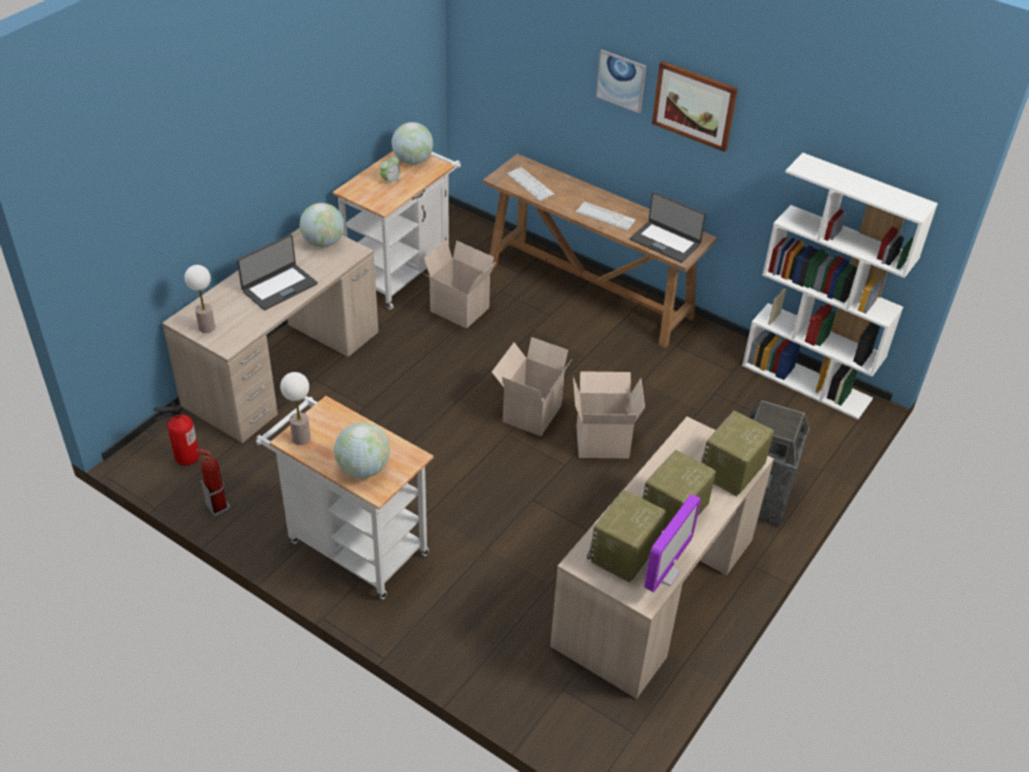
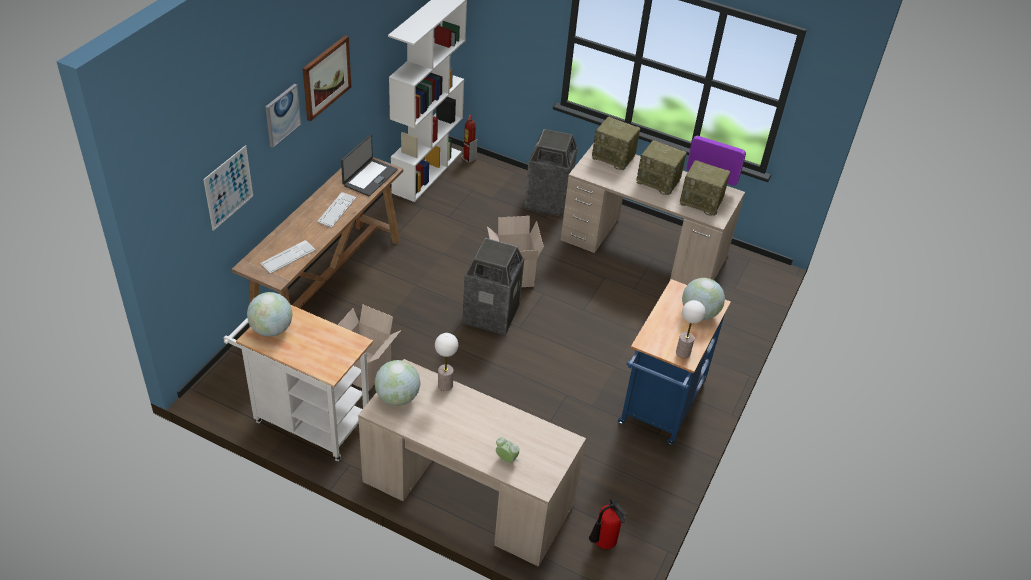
camera: 100 degrees left, 0 degrees up
table lamp [185,265,215,333] -> table lamp moved to [435,333,458,391]
fire extinguisher [196,449,230,516] -> fire extinguisher moved to [461,115,478,163]
laptop [237,234,318,311] -> none
white cart [256,396,434,599] -> blue cart [618,279,731,445]
alarm clock [380,156,401,187] -> alarm clock moved to [496,437,519,463]
cardboard box [492,337,572,436] -> trash can [462,238,524,336]
none -> picture [203,145,253,231]

